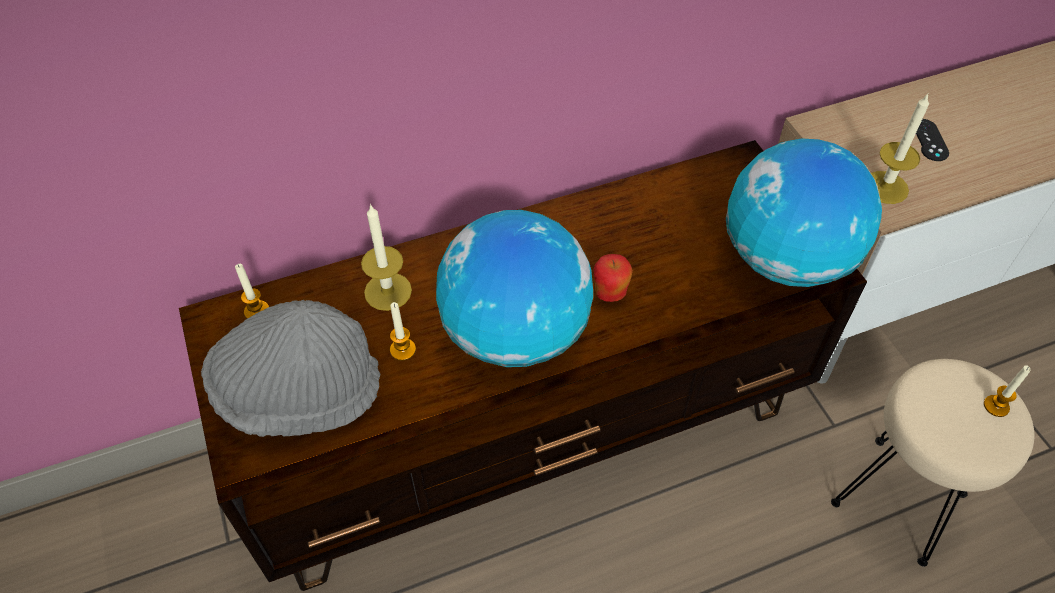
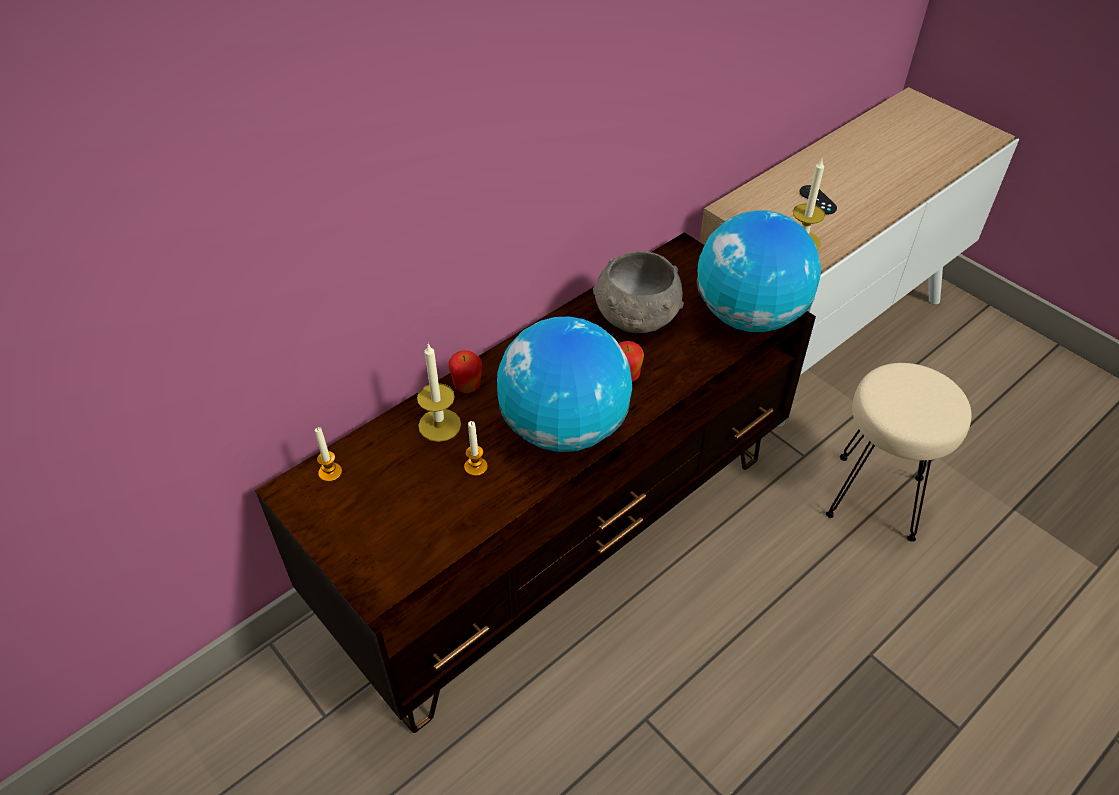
camera: 20 degrees left, 5 degrees down
grey hat [201,300,381,437] -> none
candle [984,365,1031,417] -> none
none -> apple [448,350,482,393]
none -> grey bowl [593,251,684,333]

